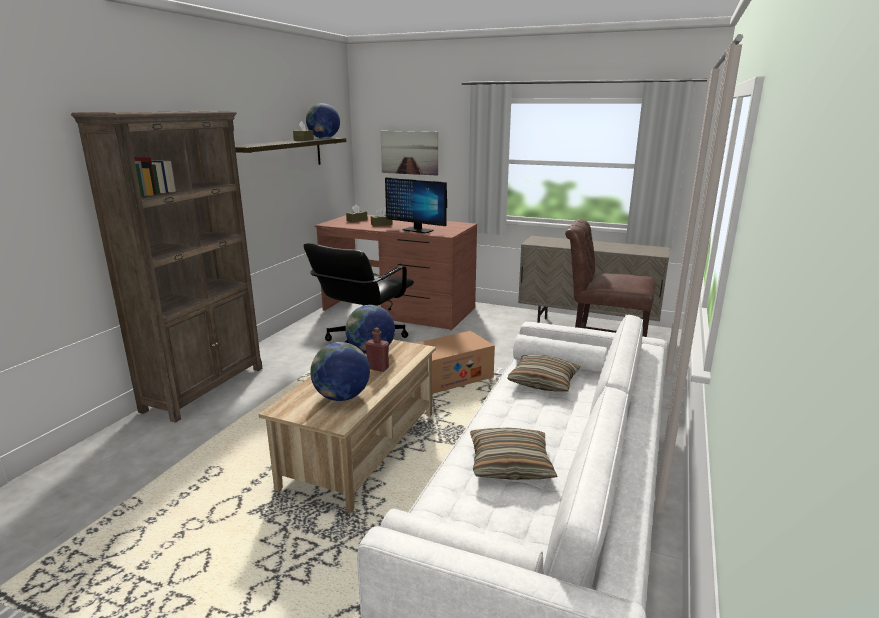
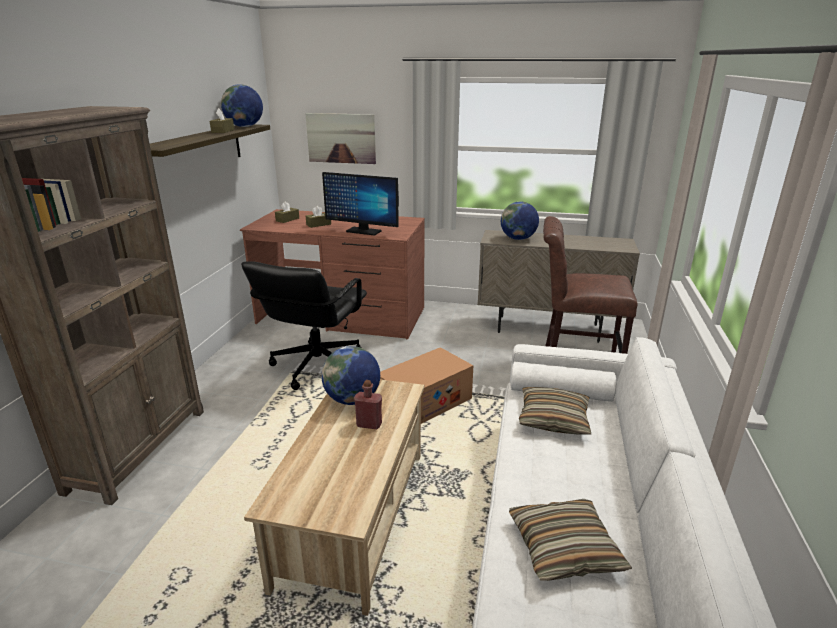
camera: 10 degrees left, 5 degrees up
globe [310,342,370,401] -> globe moved to [501,201,539,240]

